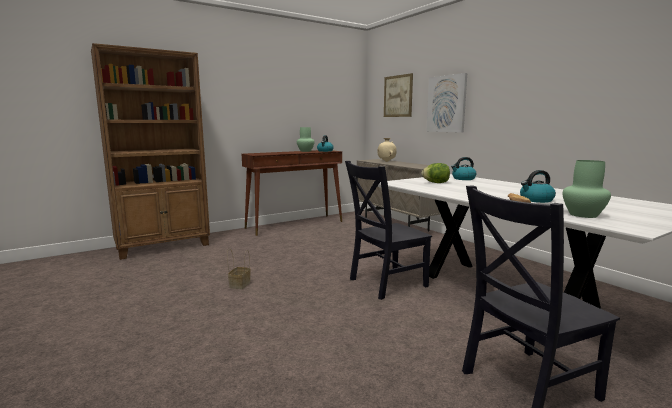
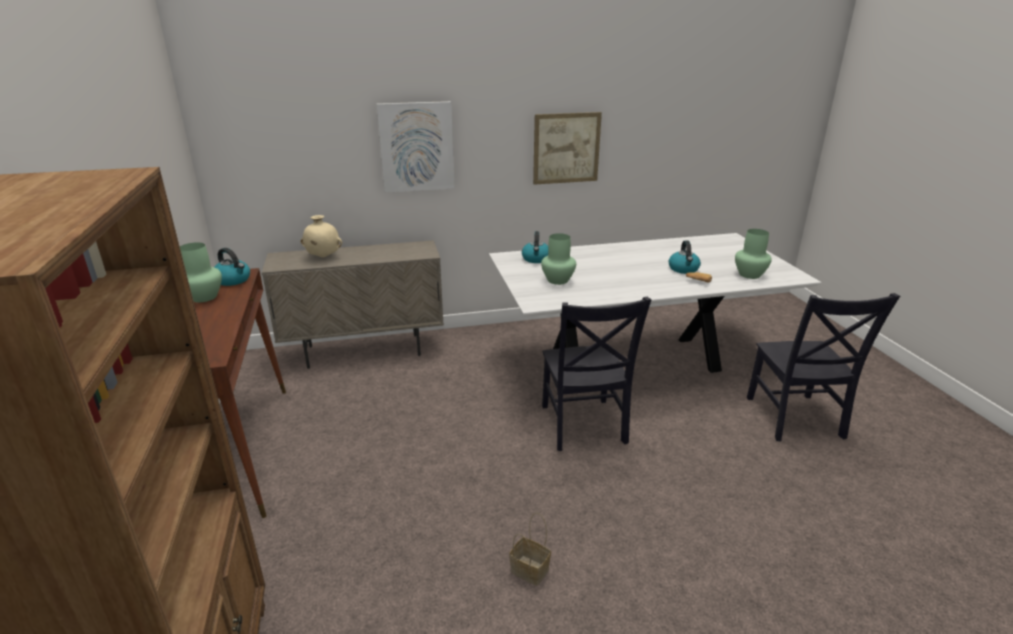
camera: 70 degrees left, 15 degrees up
picture [384,73,413,117] -> picture moved to [533,112,602,185]
lettuce [421,163,450,183] -> green vase [541,233,576,285]

